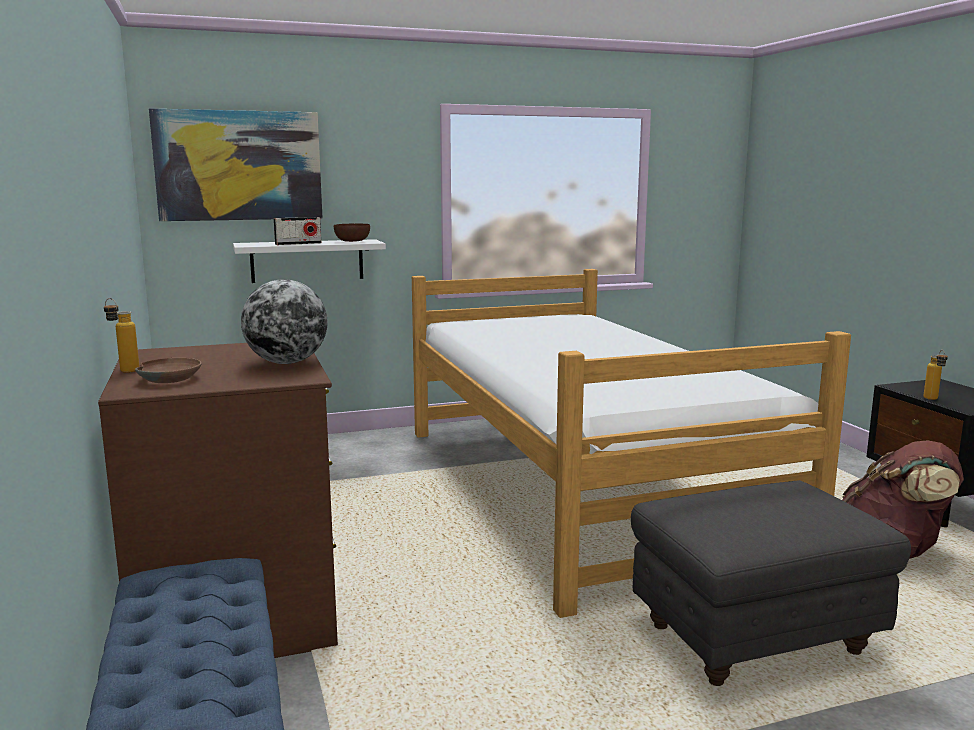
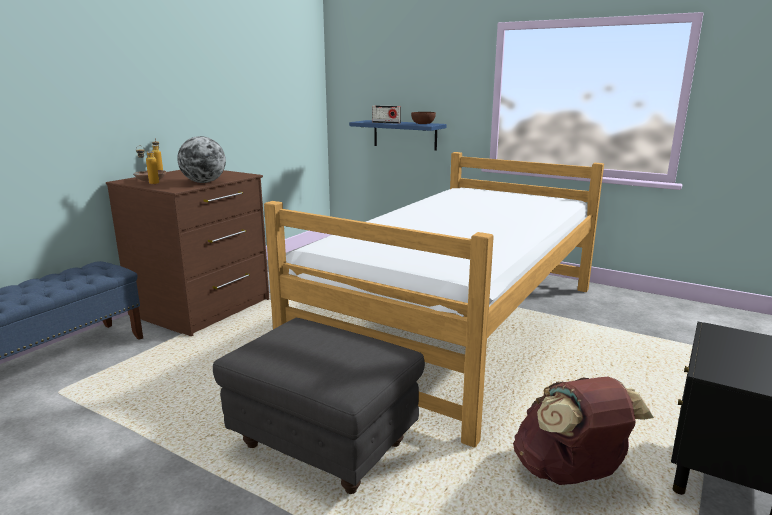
camera: 50 degrees right, 5 degrees up
picture [149,108,322,221] -> none
white shelf [233,239,386,283] -> blue shelf [349,120,447,151]
bottle [923,350,948,400] -> bottle moved to [136,146,159,184]

